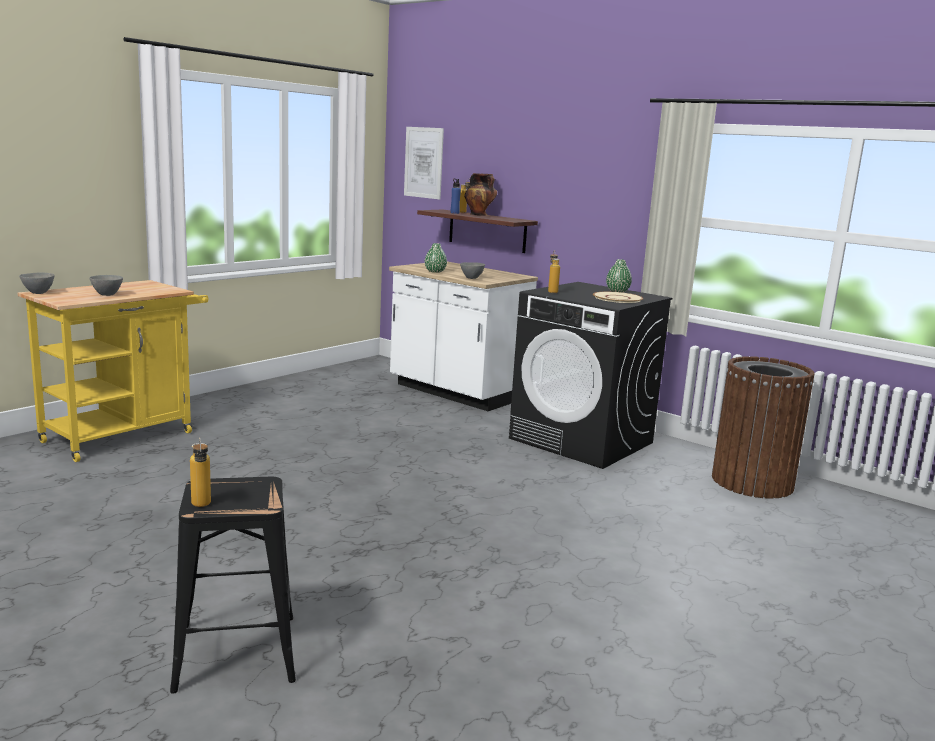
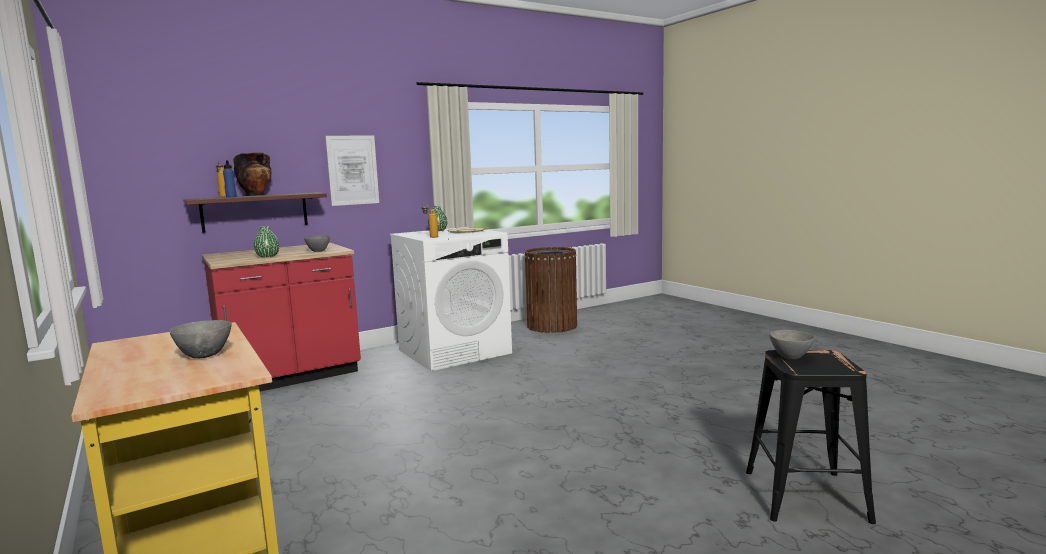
camera: 70 degrees left, 5 degrees down
grey bowl [19,273,55,294] -> grey bowl moved to [769,330,815,360]
bottle [190,438,211,507] -> none
white counter [389,262,538,411] -> red counter [202,243,361,391]
picture [404,127,444,199] -> picture moved to [325,136,379,206]
black washing machine [509,282,672,469] -> white washing machine [390,227,512,371]

